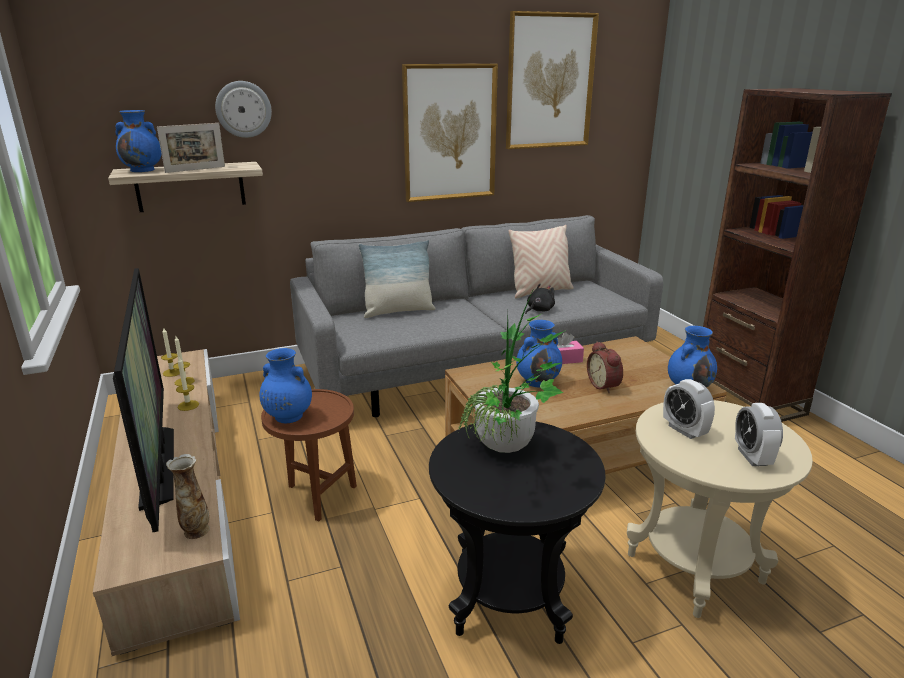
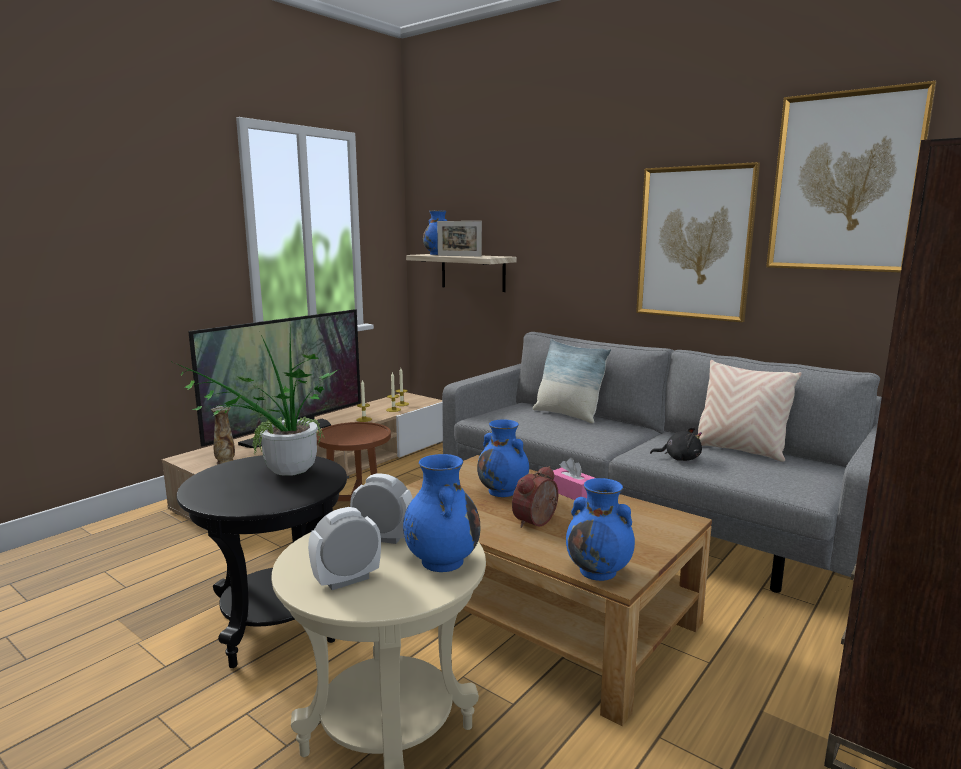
camera: 60 degrees right, 10 degrees down
wall clock [215,81,272,138] -> none
blue vase [259,348,312,423] -> blue vase moved to [403,454,480,572]
alarm clock [663,379,715,439] -> alarm clock turned 75 degrees clockwise [350,473,413,544]

